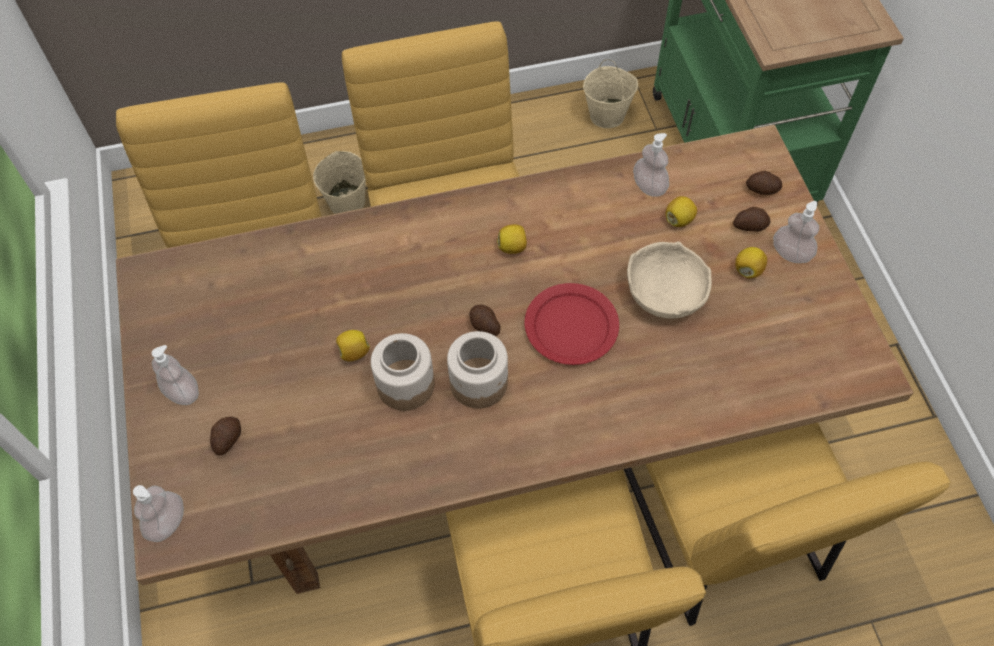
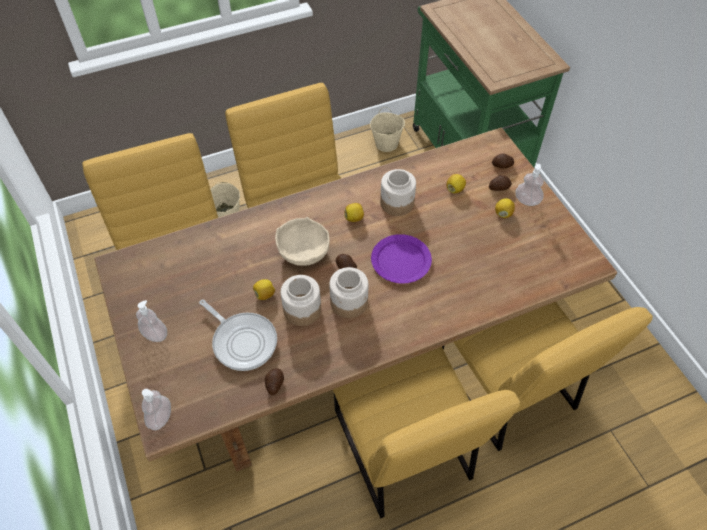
camera: 10 degrees left, 5 degrees down
potato [210,417,241,456] -> potato moved to [265,368,284,395]
red plate [525,283,619,365] -> purple plate [371,234,432,284]
beige bowl [627,241,712,319] -> beige bowl moved to [275,217,330,266]
soap dispenser [633,133,669,197] -> none
none -> frying pan [199,299,277,371]
none -> jar [380,169,416,216]

